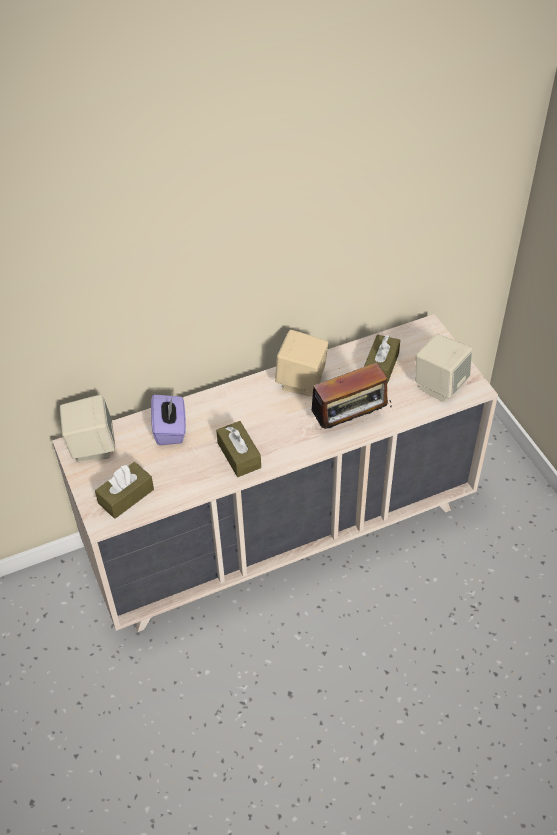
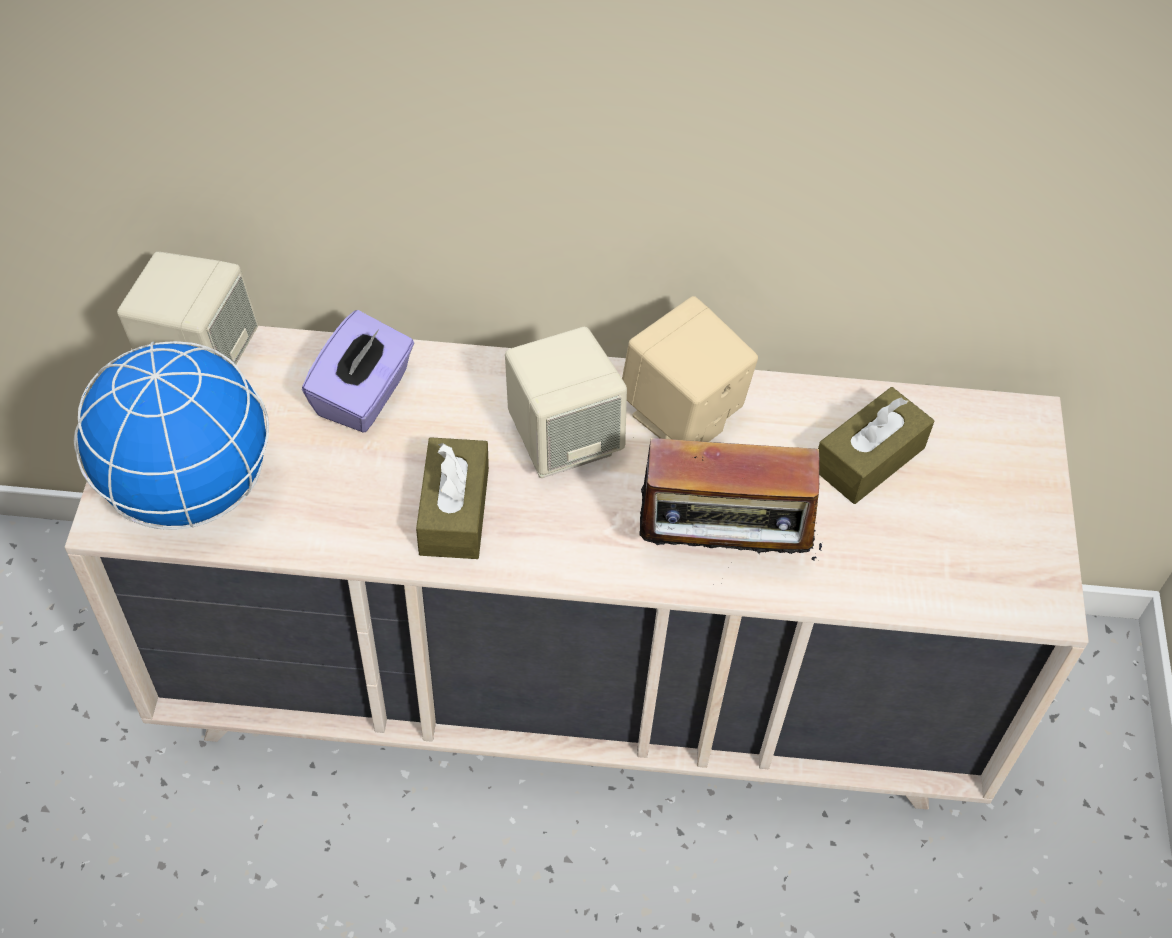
camera: 25 degrees right, 5 degrees up
brown tissue box [95,462,154,519] -> globe [74,341,269,530]
beige speaker [415,334,472,402] -> beige speaker moved to [505,327,627,478]

